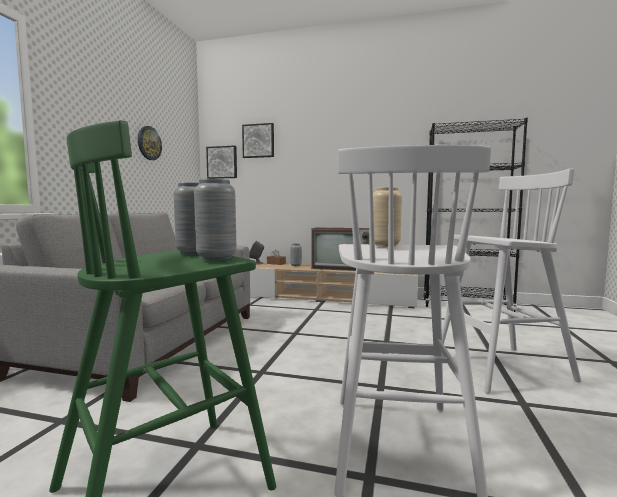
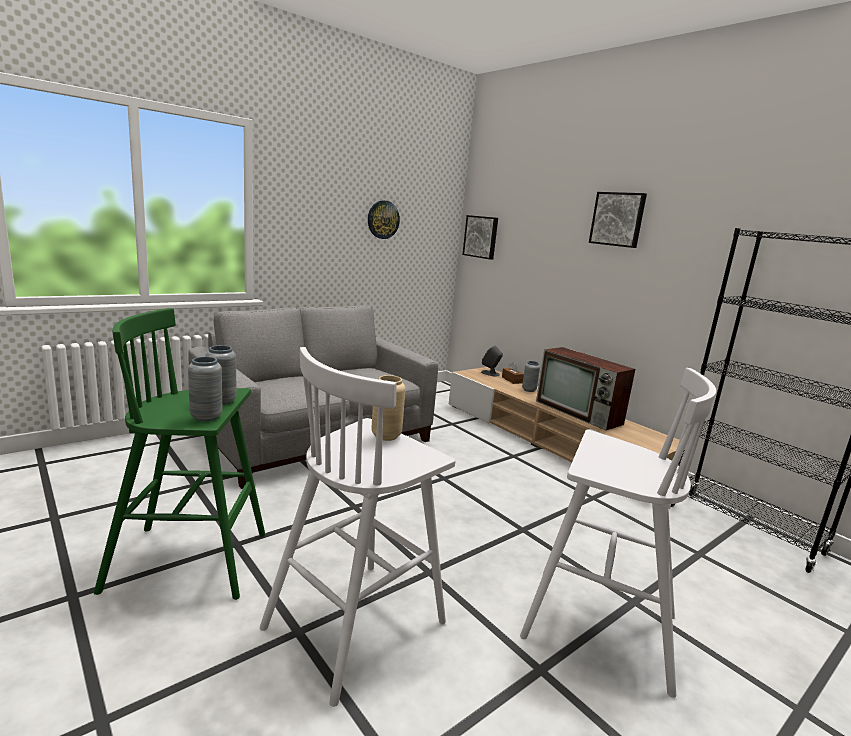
camera: 35 degrees right, 10 degrees up
picture [242,123,274,158] -> picture moved to [589,192,647,248]

